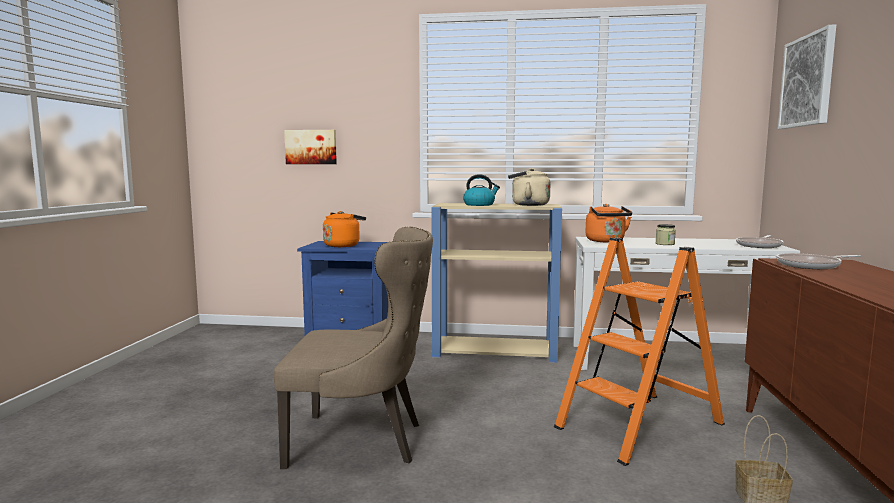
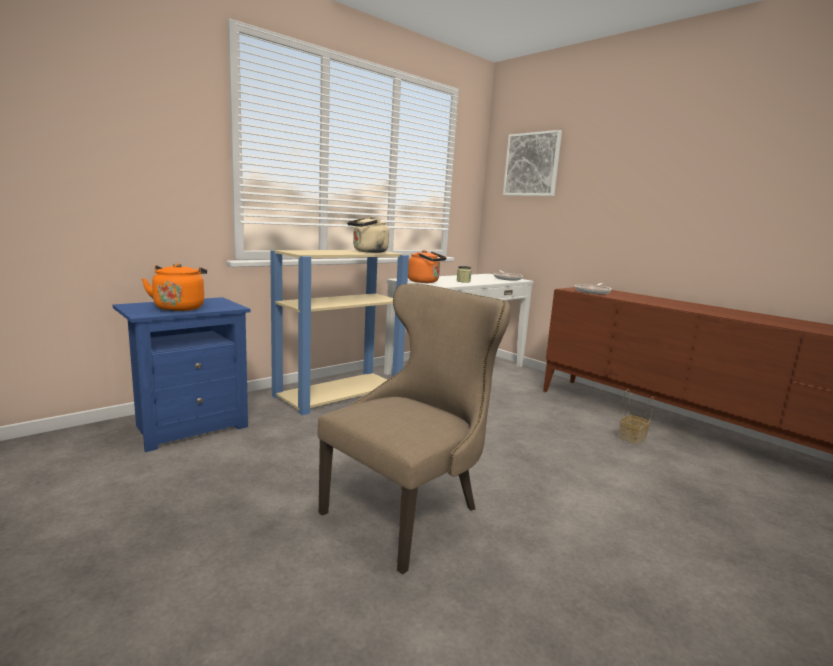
camera: 50 degrees left, 5 degrees up
picture [284,130,337,164] -> none
kettle [463,174,500,206] -> none
orange step ladder [554,237,725,466] -> none

